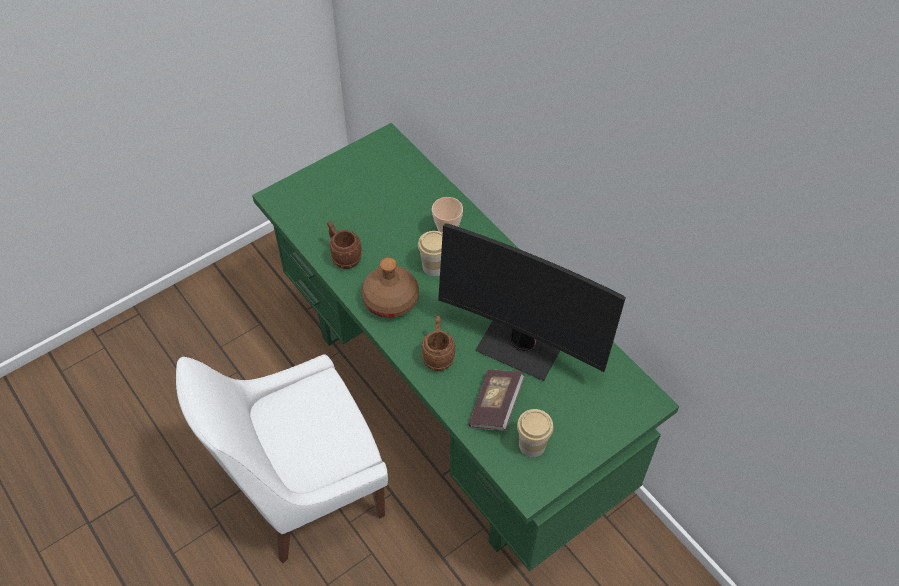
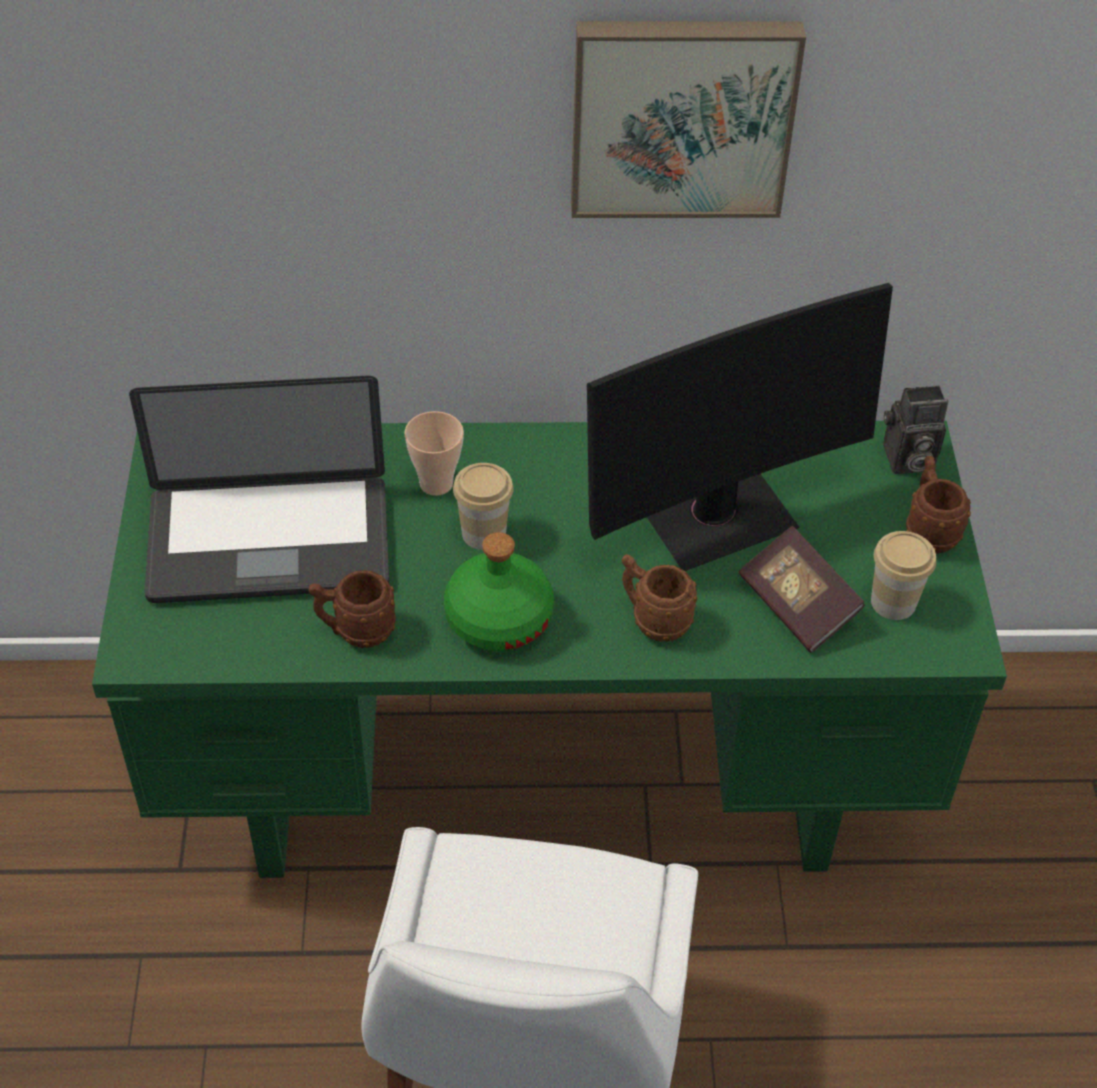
camera: 55 degrees left, 5 degrees down
brown bottle [361,257,419,318] -> green bottle [444,532,554,651]
none -> laptop [129,375,389,603]
none -> picture [571,21,806,218]
none -> camera [883,385,948,474]
none -> brown mug [906,456,971,554]

